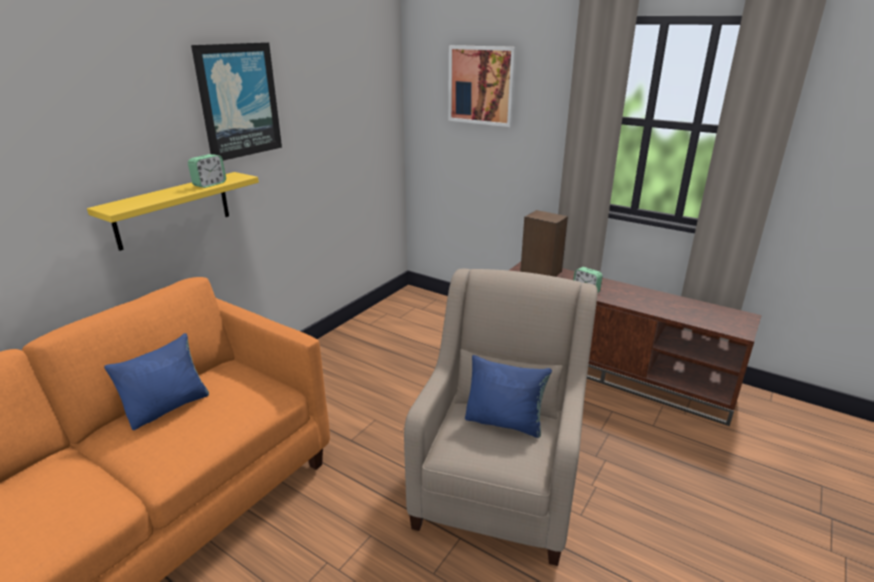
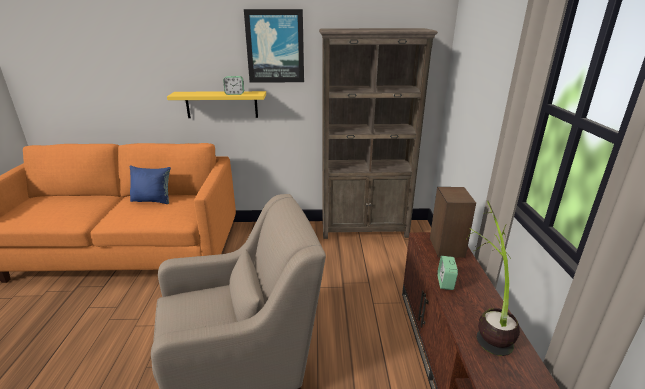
camera: 55 degrees right, 0 degrees up
picture [448,45,517,127] -> none
blue pillow [465,355,552,438] -> none
none -> brown bookcase [319,28,438,239]
none -> potted plant [467,201,520,356]

